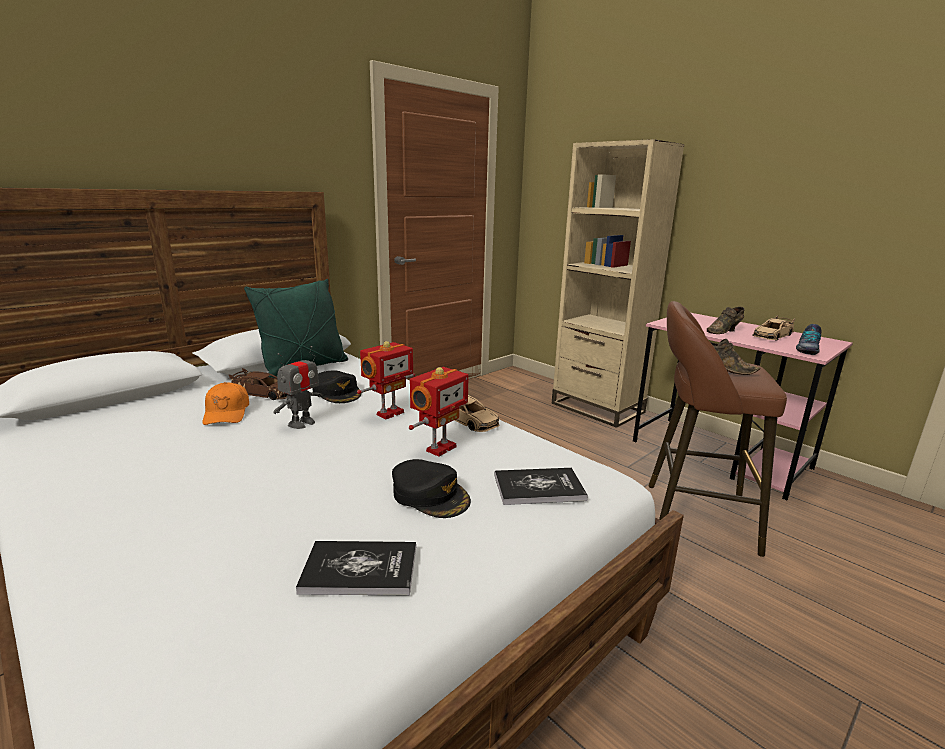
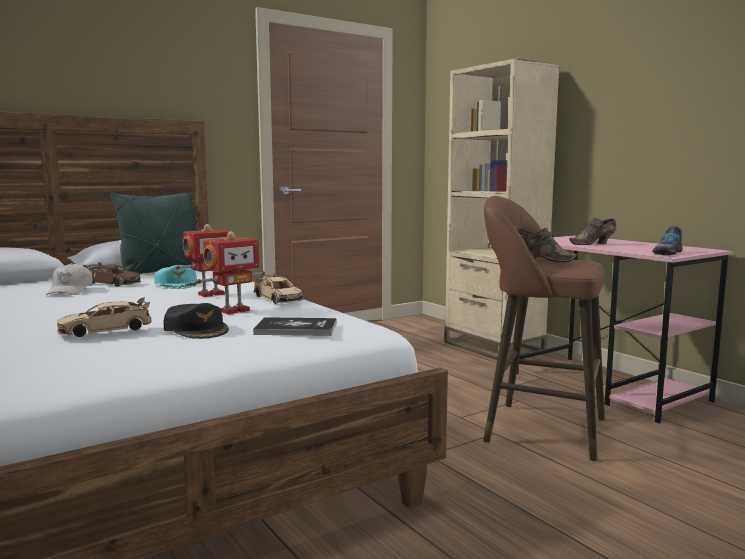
camera: 10 degrees right, 10 degrees down
orange cap [202,382,249,425] -> white cap [46,263,93,295]
toy robot [274,346,323,429] -> none
book [296,541,416,595] -> none
black cap [312,370,361,403] -> turquoise cap [154,265,197,289]
beige toy car [753,315,795,341] -> beige toy car moved to [57,297,152,337]

